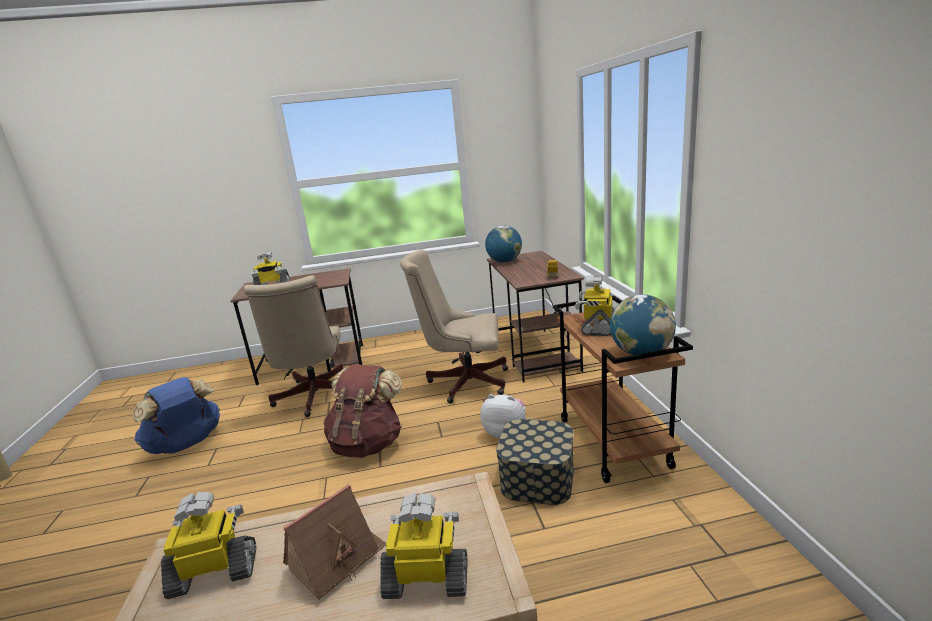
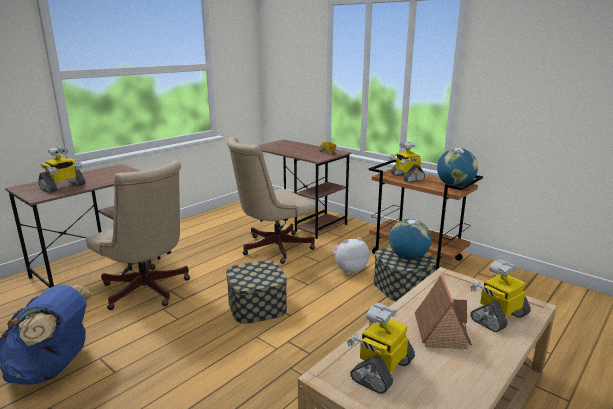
camera: 40 degrees left, 0 degrees up
brown backpack [323,364,402,458] -> storage box [226,260,287,324]
globe [485,225,522,263] -> globe moved to [389,219,431,260]

